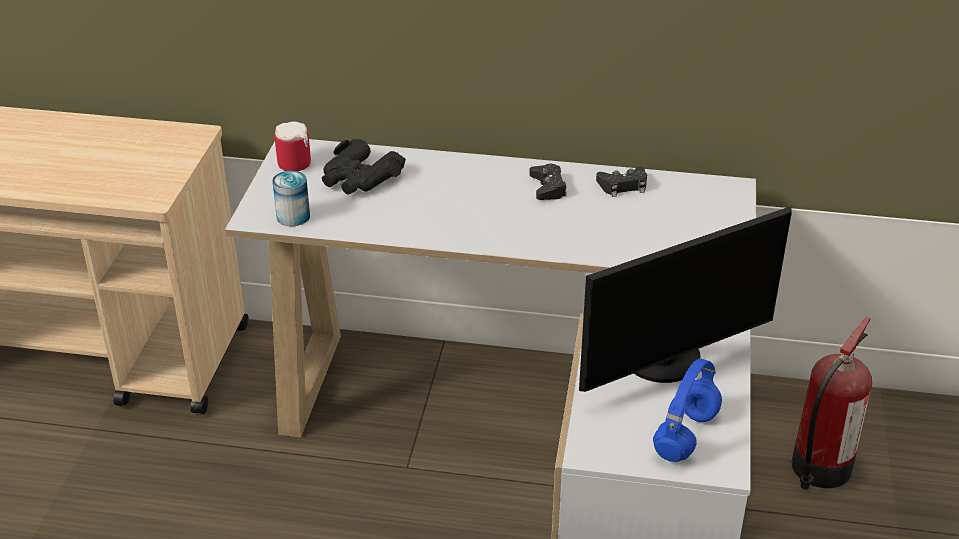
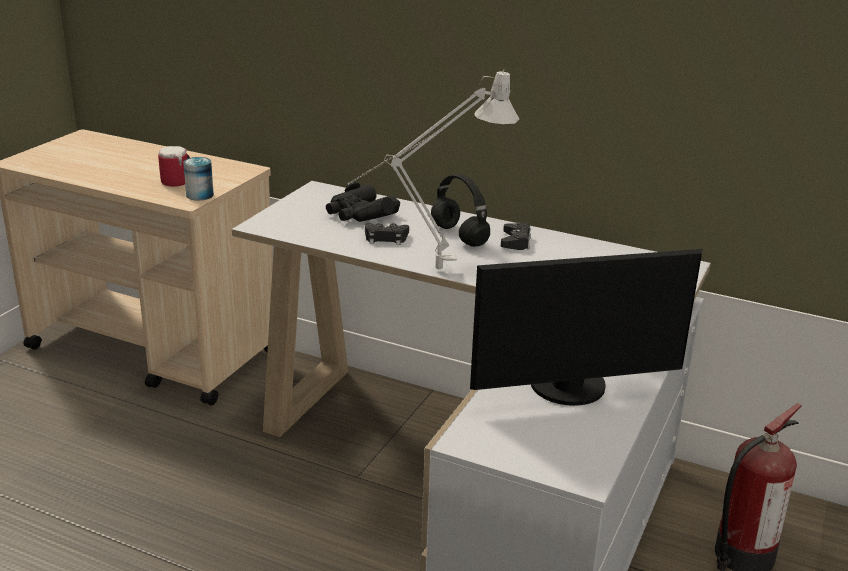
camera: 15 degrees right, 10 degrees down
can [272,171,310,226] -> can moved to [183,157,214,200]
mug [274,121,311,171] -> mug moved to [158,146,190,187]
black game controller [596,167,647,197] -> black game controller moved to [365,222,409,245]
blue headphones [653,358,722,462] -> none
none -> grey table lamp [347,69,519,269]
none -> black headphones [431,174,490,247]

